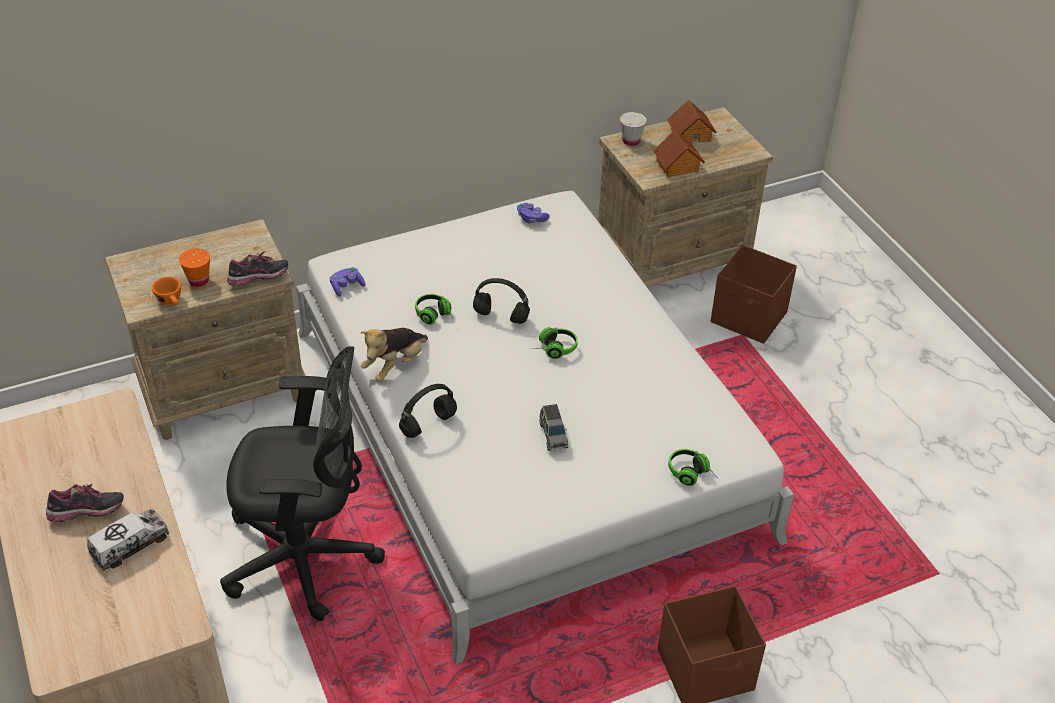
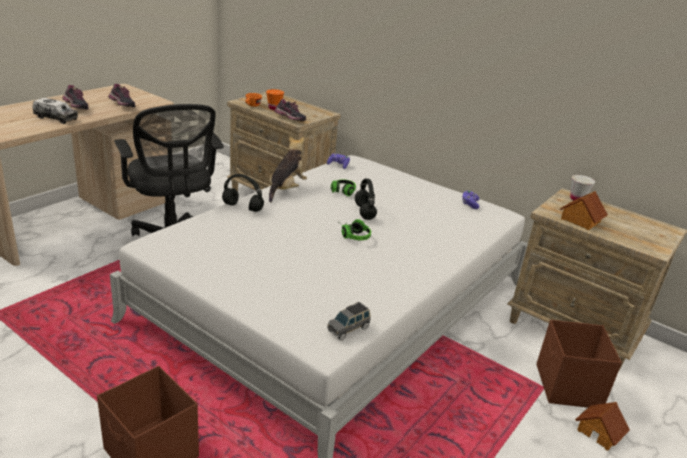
camera: 60 degrees right, 15 degrees down
plush toy [361,328,428,382] -> plush toy turned 105 degrees clockwise [269,136,307,202]
grey toy car [539,404,568,451] -> grey toy car moved to [327,302,371,341]
toy house [667,99,717,143] -> toy house moved to [575,402,630,451]
headphones [668,449,717,486] -> none
none -> shoe [108,84,136,108]

